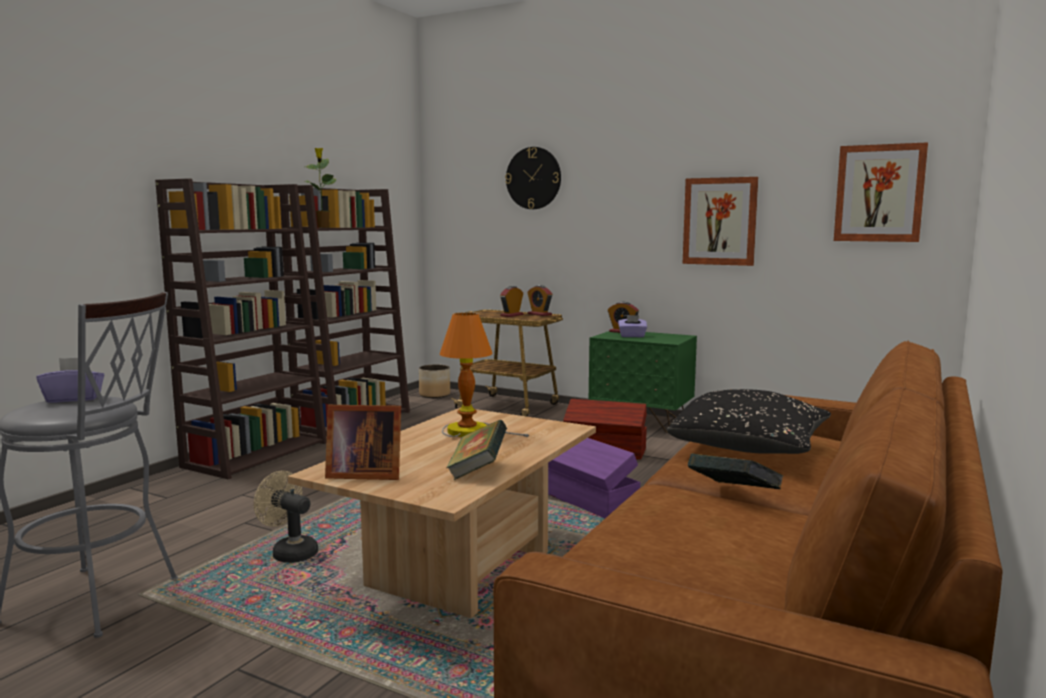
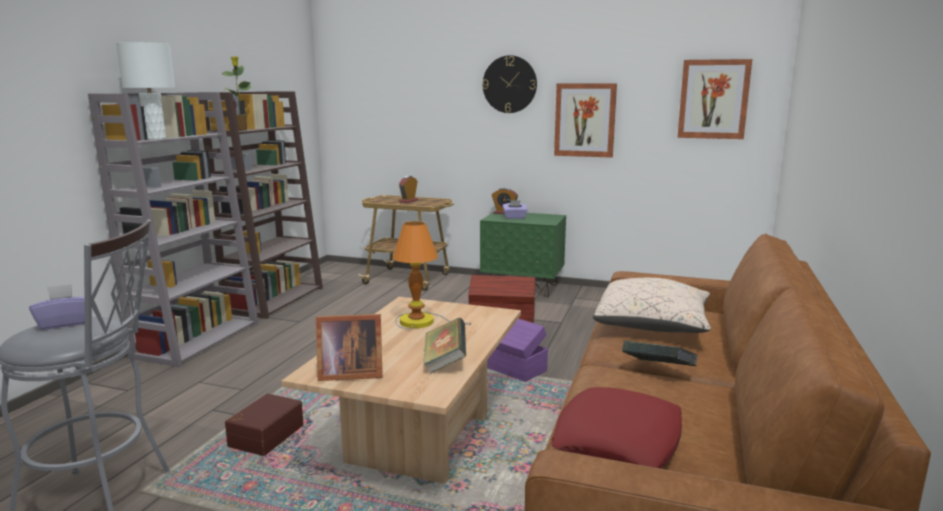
camera: 10 degrees left, 5 degrees up
brown bookcase [155,179,326,479] -> grey bookcase [88,92,259,367]
beige fan [254,471,318,563] -> brown storage box [225,394,304,456]
planter [419,364,450,398] -> none
wall clock [505,147,561,209] -> wall clock moved to [482,55,537,113]
alarm clock [527,285,552,316] -> none
black pillow [667,389,831,454] -> beige pillow [593,278,711,333]
none -> white table lamp [116,42,175,139]
none -> red pillow [551,387,682,469]

